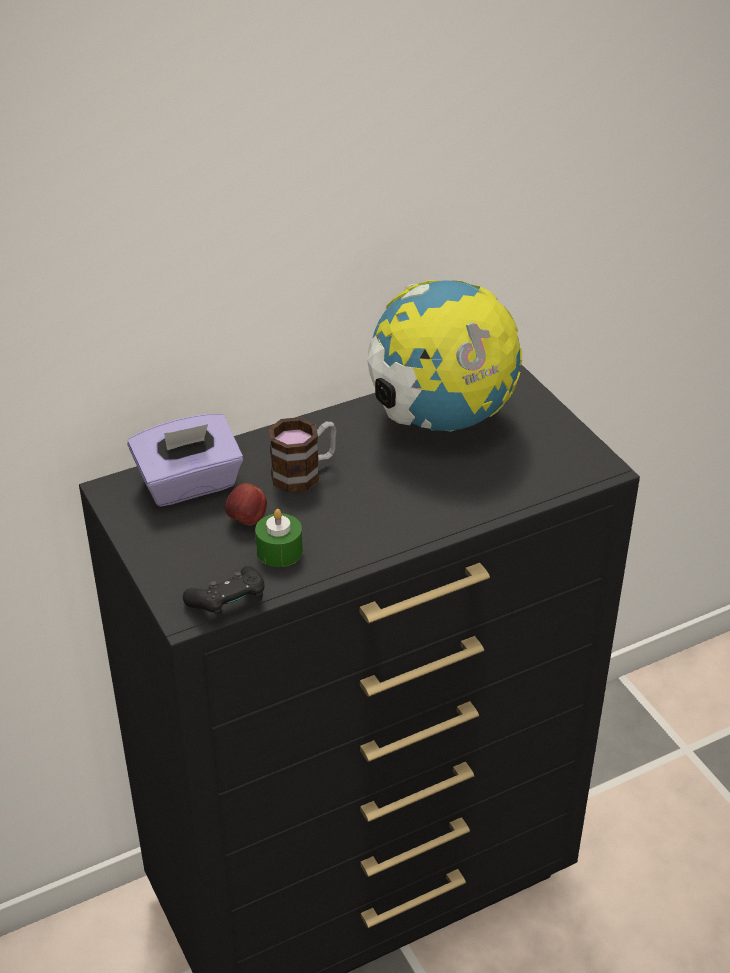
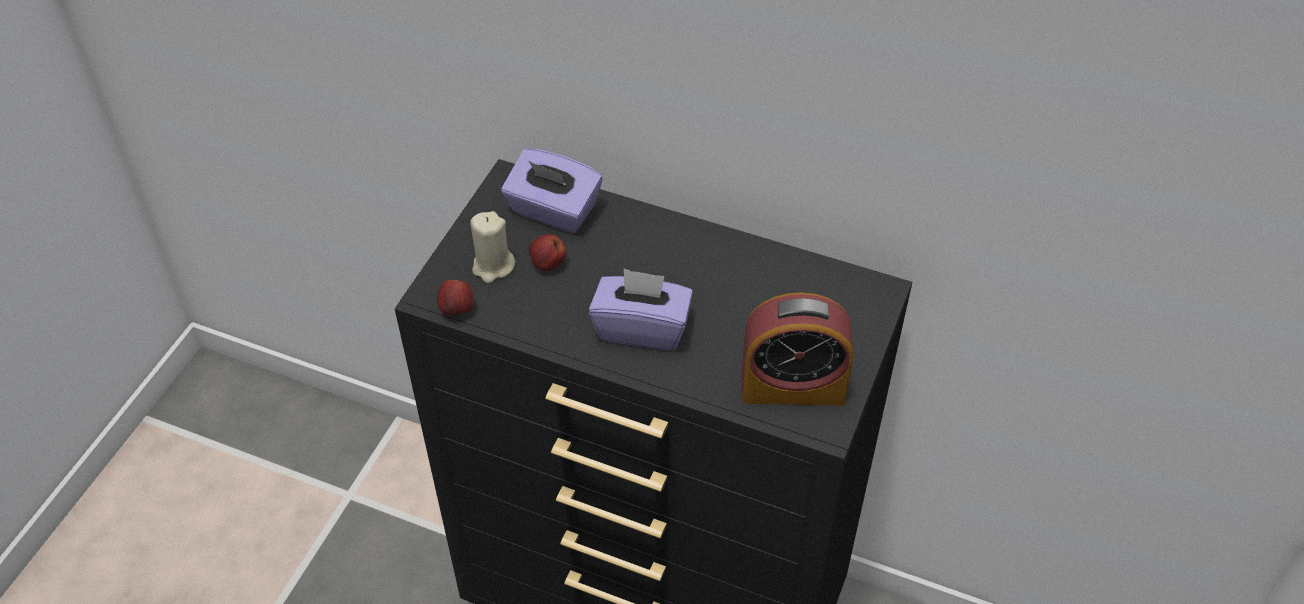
camera: 50 degrees right, 10 degrees up
black game controller [183,566,264,617] -> apple [437,280,474,317]
green candle [255,509,303,567] -> none
mug [269,417,337,492] -> none
globe [367,280,522,431] -> none
none -> beige candle [470,211,515,283]
none -> purple tissue box [589,269,693,350]
none -> alarm clock [742,292,853,406]

